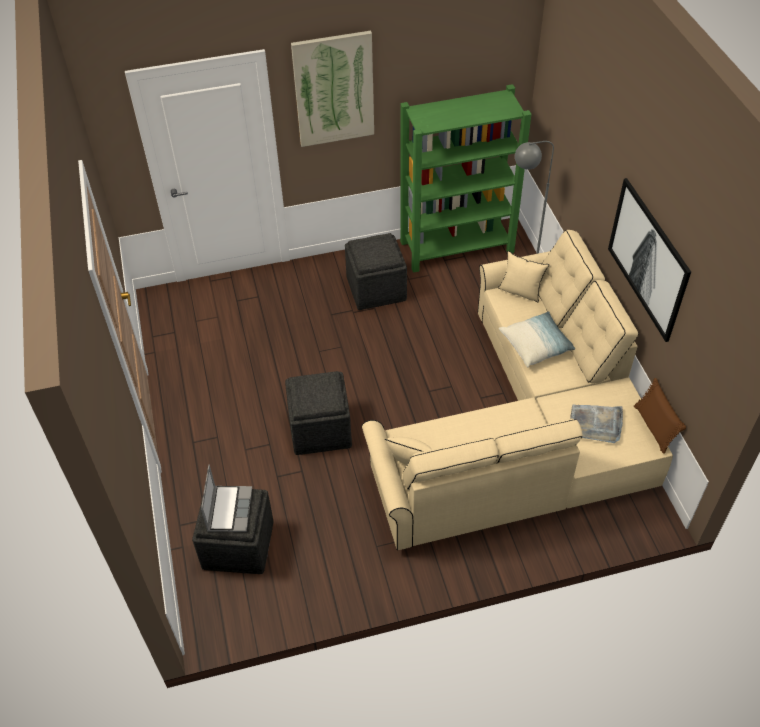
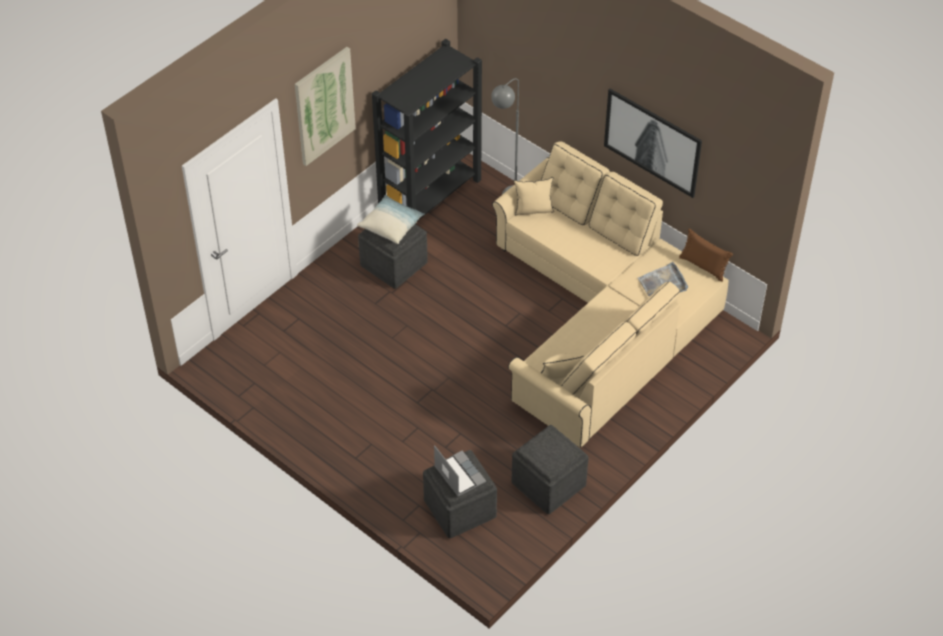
camera: 35 degrees left, 0 degrees up
grey ottoman [285,371,352,455] -> grey ottoman moved to [512,425,588,514]
green bookcase [400,84,531,272] -> black bookcase [372,39,482,225]
pillow [499,311,575,367] -> pillow moved to [357,195,425,244]

